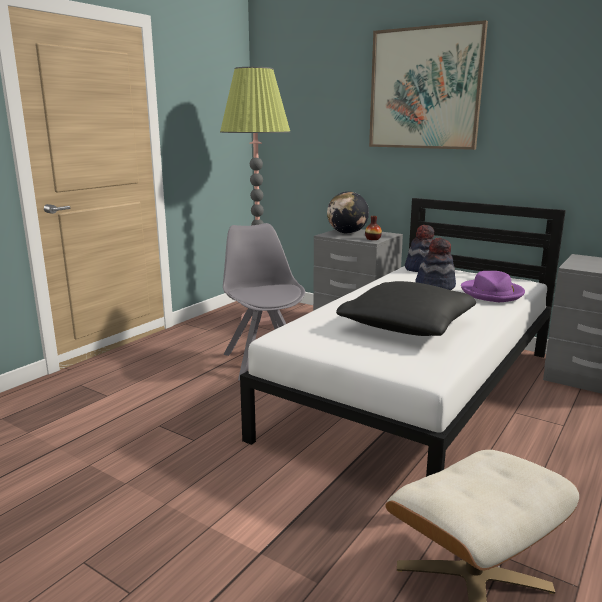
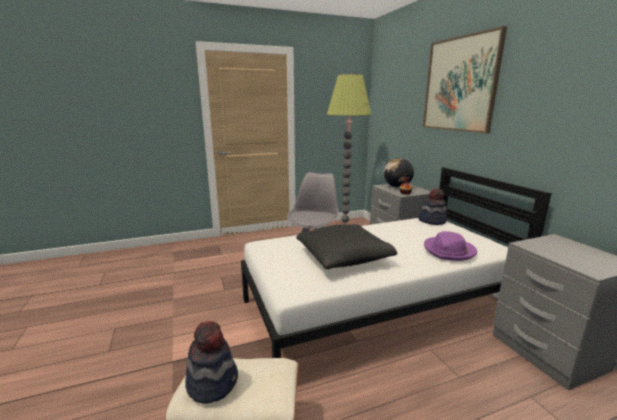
camera: 35 degrees right, 0 degrees up
hat [415,238,456,290] -> hat moved to [185,321,238,404]

